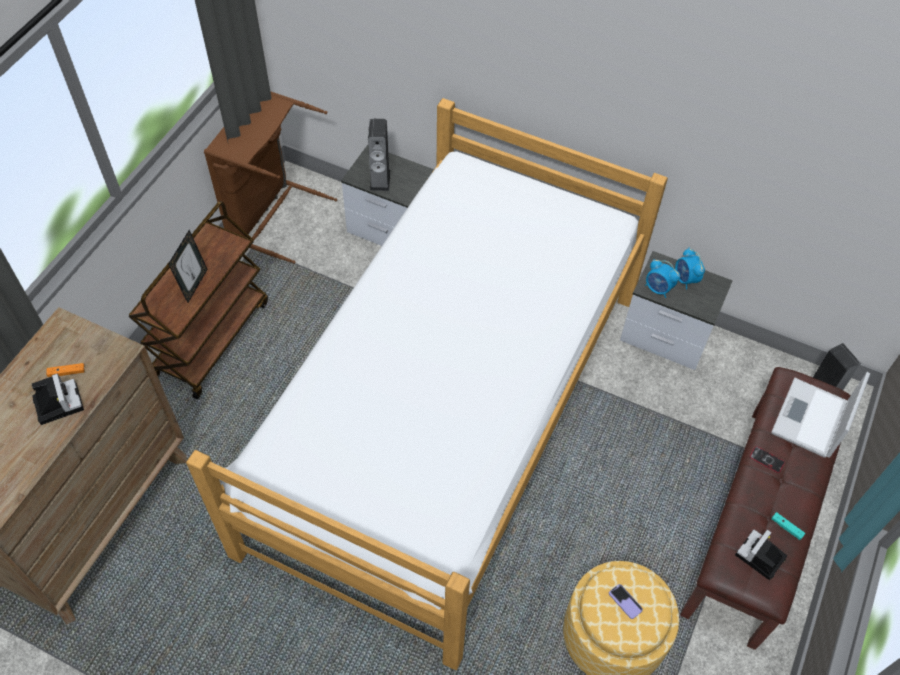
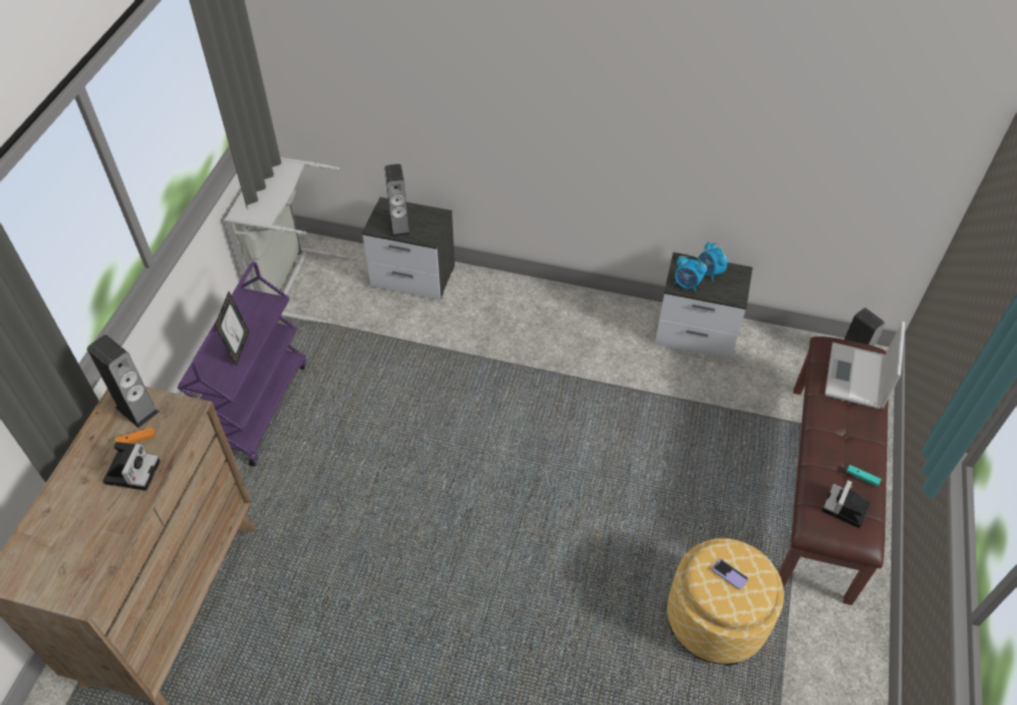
camera: 10 degrees left, 5 degrees down
camera [32,374,84,425] -> camera turned 45 degrees clockwise [103,442,160,491]
brown cart [128,201,268,399] -> purple cart [177,262,306,466]
bed [186,98,668,670] -> none
brown laundry basket [204,92,337,264] -> grey laundry basket [225,157,354,323]
phone [750,446,785,473] -> none
none -> speaker [87,335,159,428]

